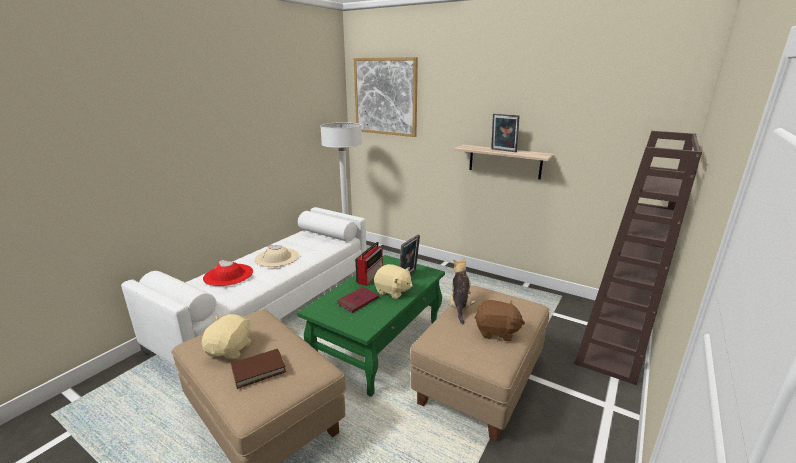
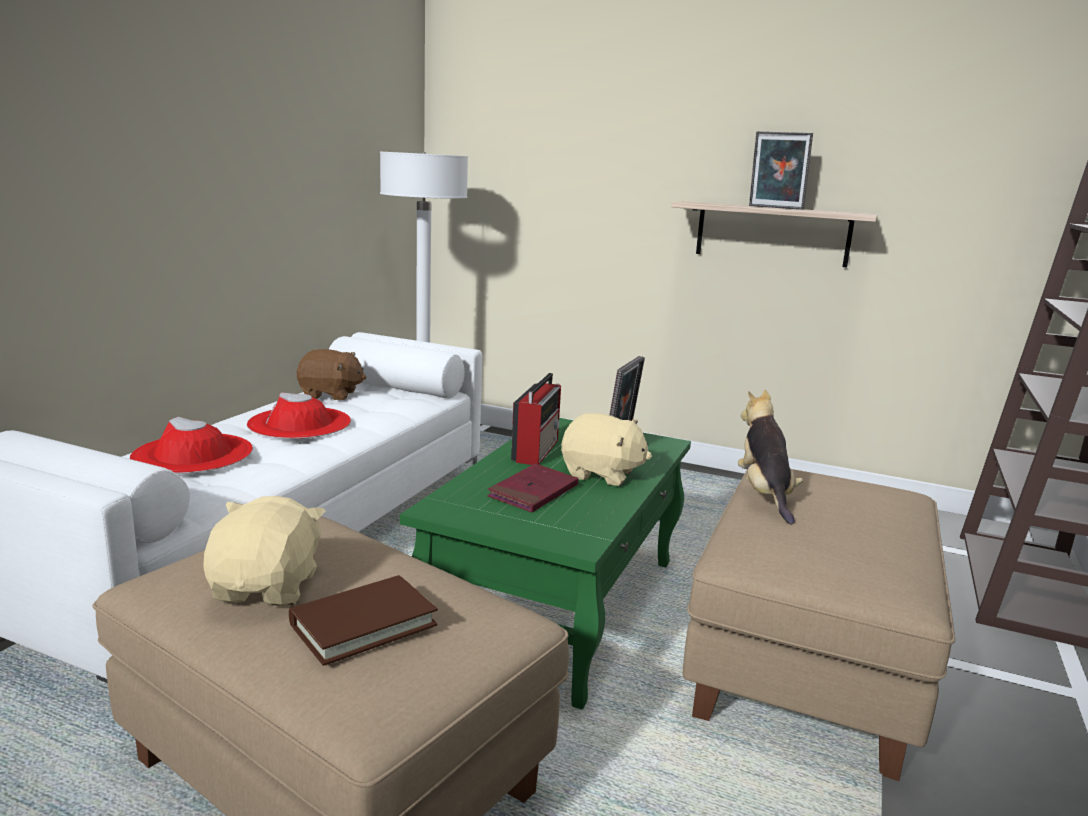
camera: 10 degrees left, 5 degrees down
beige hat [255,245,299,267] -> red hat [247,392,351,439]
picture [354,57,418,137] -> none
brown plush toy [475,300,525,341] -> brown plush toy moved to [297,349,366,400]

